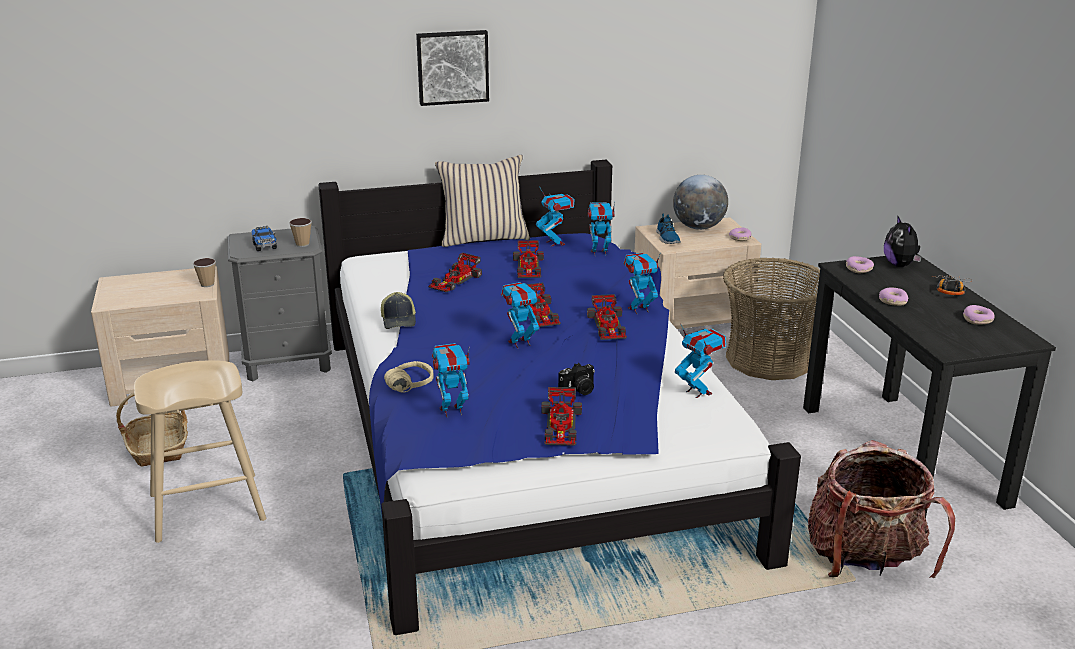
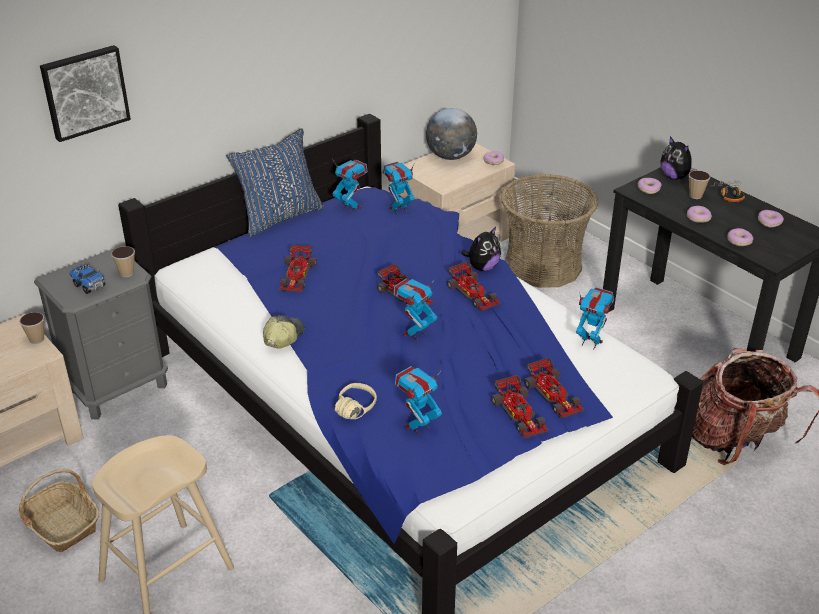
camera: 25 degrees left, 10 degrees up
cap [381,292,416,329] -> cap turned 120 degrees counterclockwise [263,315,305,349]
picture [416,30,489,106] -> picture moved to [40,45,131,142]
beige pillow [435,155,530,247] -> blue pillow [227,129,324,237]
toy car [513,240,544,278] -> toy car moved to [524,357,584,419]
camera [558,363,595,395] -> none
toy robot [623,252,661,314] -> plush toy [461,227,501,271]
shoe [656,214,681,244] -> none
none -> cup [688,170,711,199]
none -> donut [727,228,753,246]

